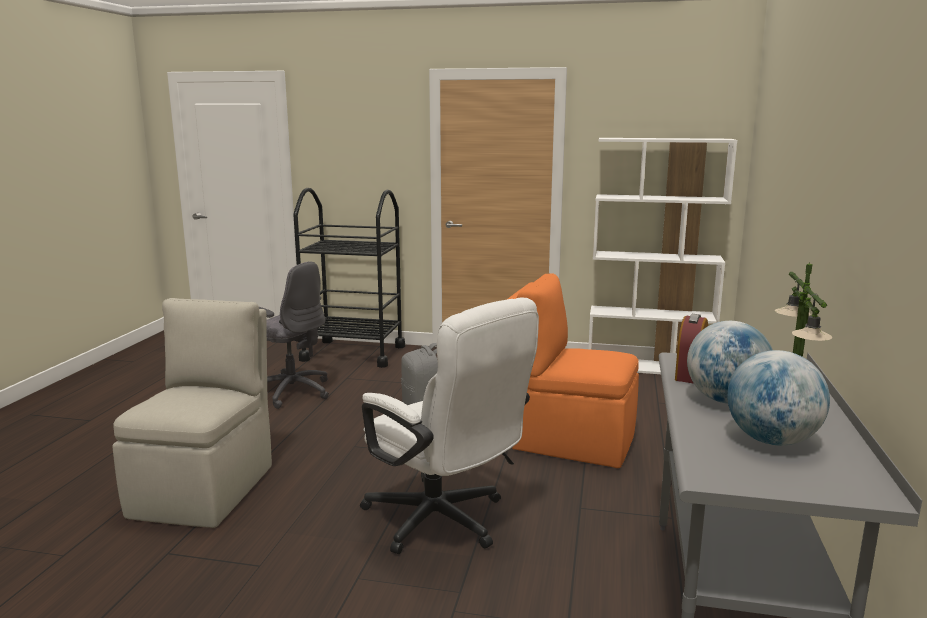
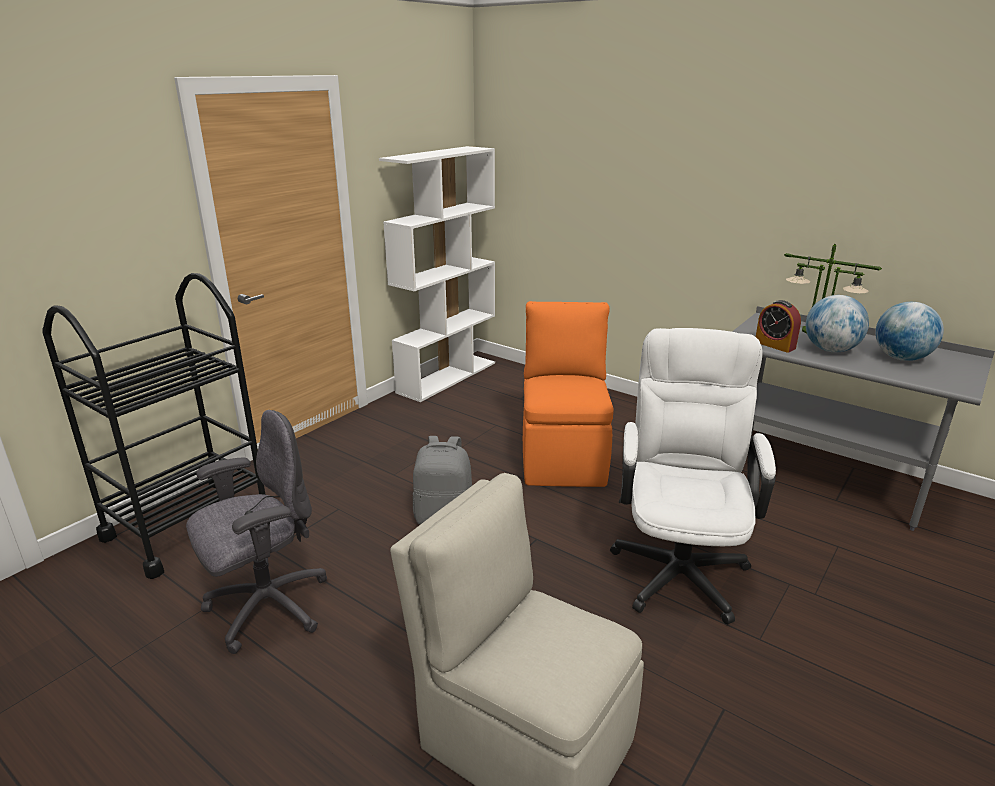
camera: 65 degrees left, 10 degrees up
white office chair [360,298,539,554] -> white office chair turned 60 degrees counterclockwise [610,328,776,625]
orange chair [508,274,639,468] -> orange chair turned 135 degrees clockwise [523,301,614,487]

